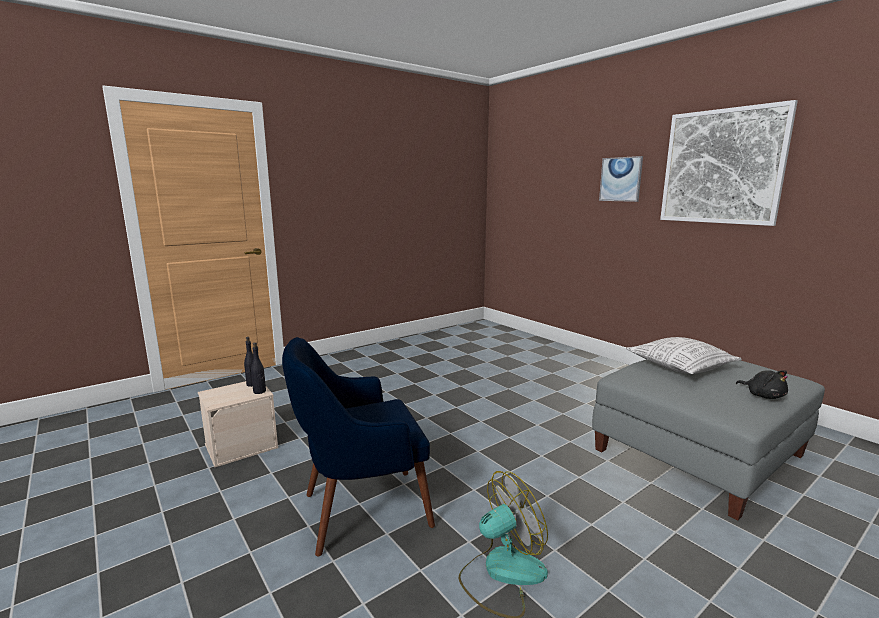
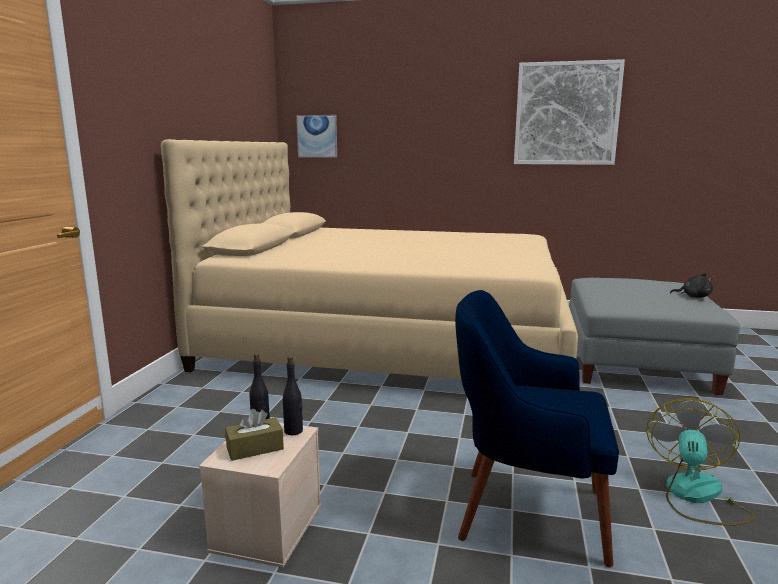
camera: 40 degrees left, 0 degrees up
blue armchair [282,337,435,557] -> blue armchair turned 75 degrees clockwise [455,290,619,568]
picture [599,156,643,202] -> picture moved to [296,115,337,158]
pillow [626,337,742,374] -> none
none -> beige bed [161,139,578,379]
none -> brown tissue box [225,409,284,461]

